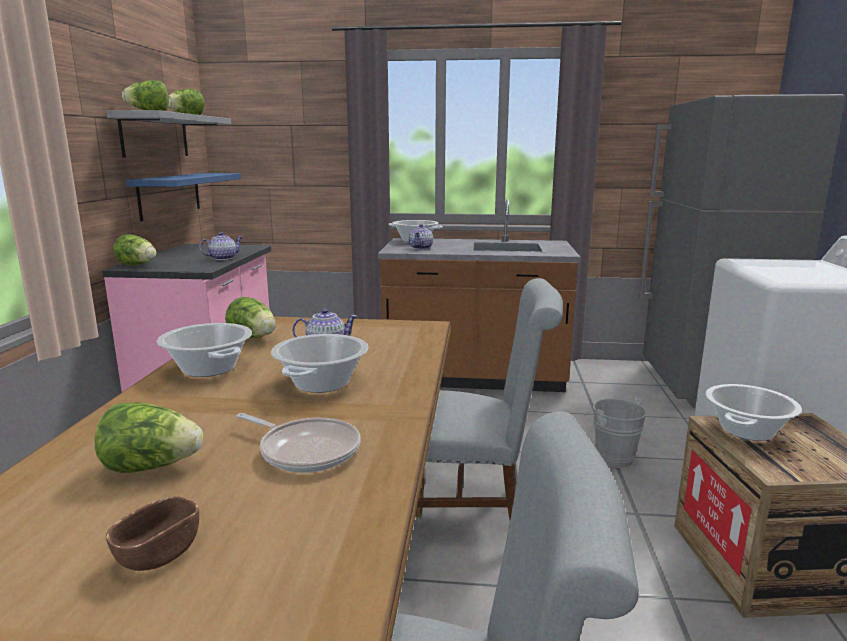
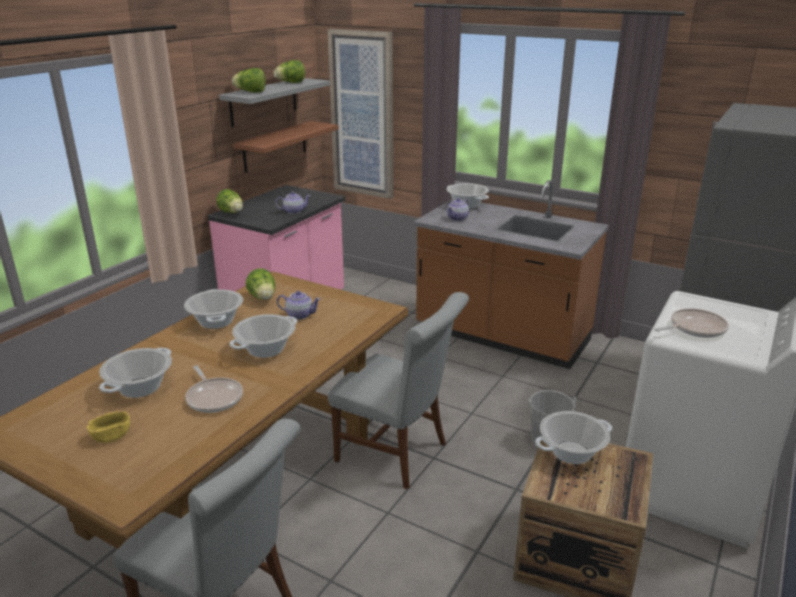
camera: 25 degrees right, 10 degrees up
lettuce [95,402,203,473] -> cooking pot [99,348,172,398]
brown bowl [106,496,199,571] -> yellow bowl [87,411,130,443]
blue shelf [126,173,241,221] -> brown shelf [233,121,338,173]
none -> picture [327,29,393,199]
none -> frying pan [654,308,729,338]

